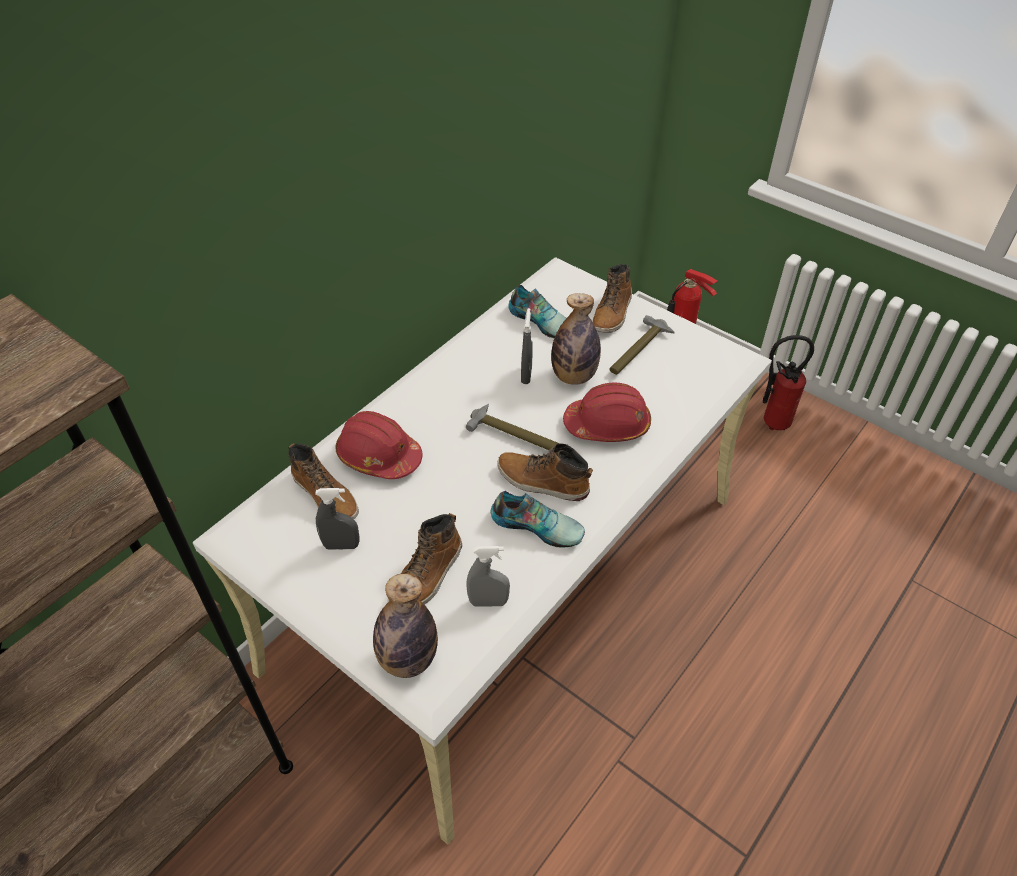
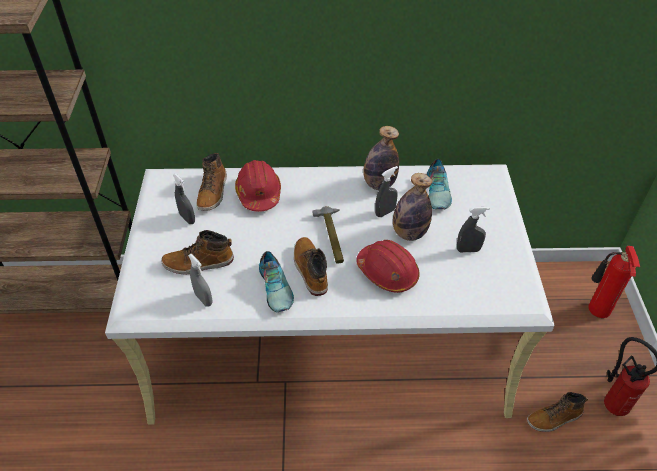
camera: 50 degrees right, 0 degrees up
bottle [373,574,438,678] -> bottle moved to [363,126,399,190]
boot [592,264,632,333] -> boot moved to [527,392,588,432]
hammer [610,315,675,375] -> grey spray bottle [457,207,489,252]

